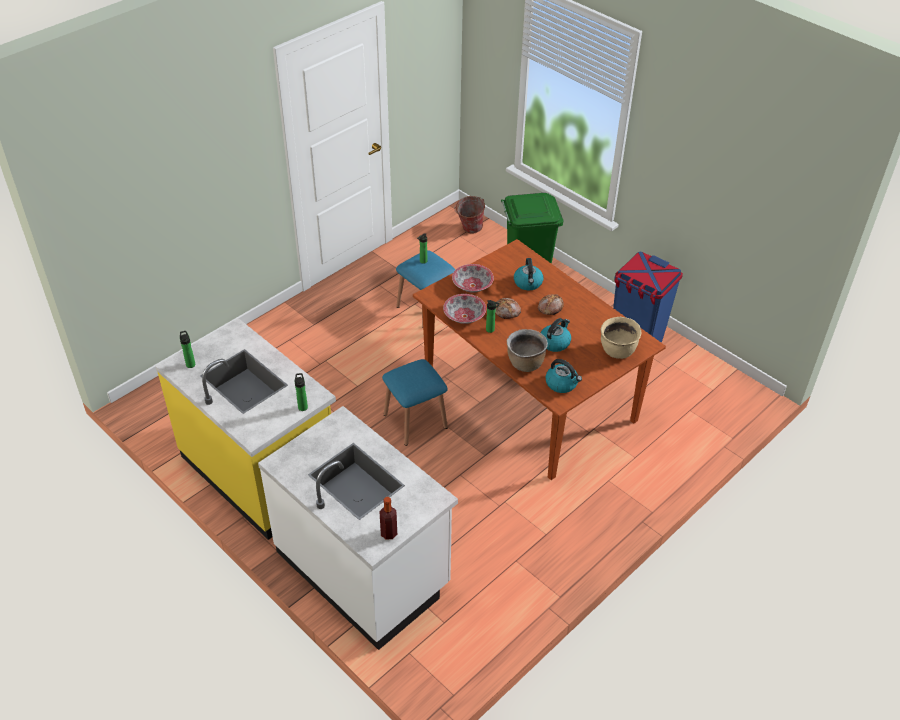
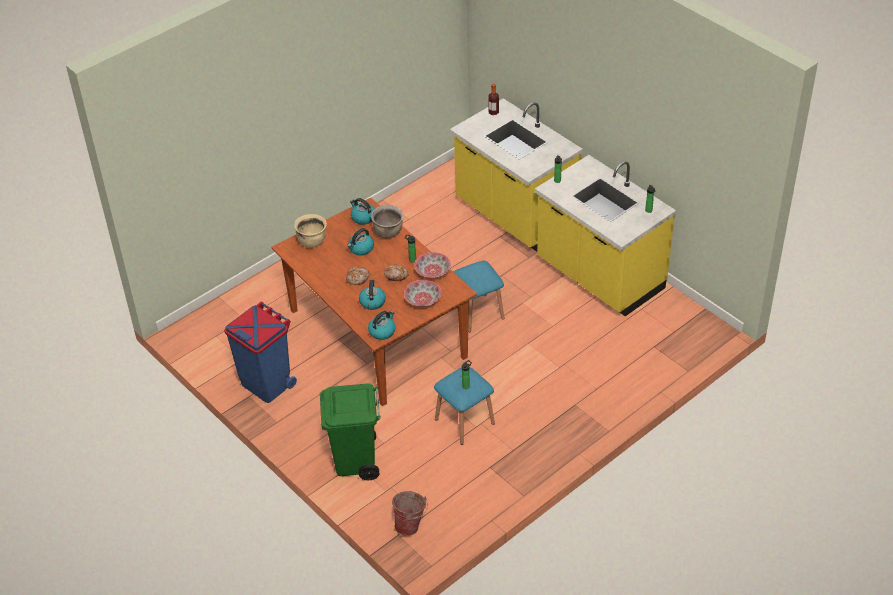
camera: 175 degrees left, 0 degrees up
white counter [258,406,458,650] -> yellow counter [450,98,583,252]
none -> kettle [368,311,396,340]

